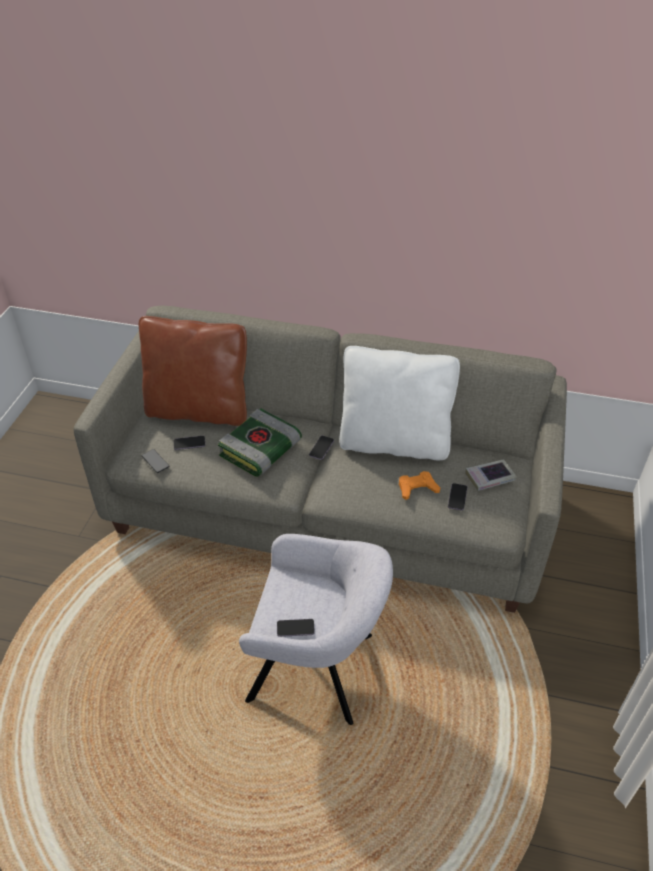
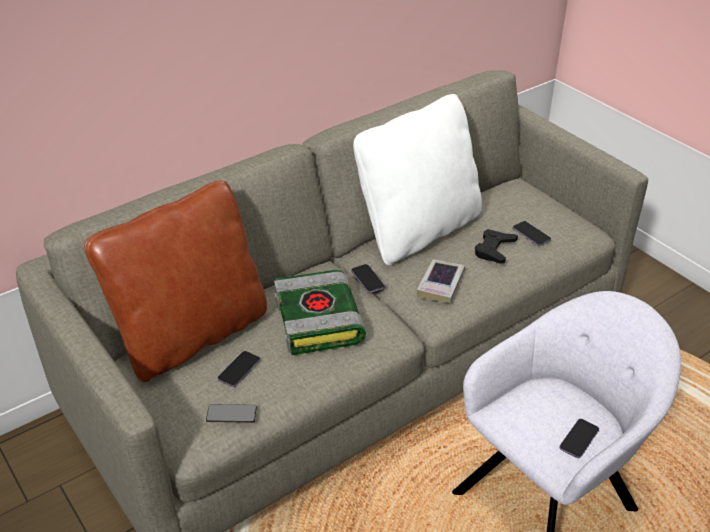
camera: 50 degrees left, 5 degrees down
orange game controller [399,471,440,500] -> black game controller [475,229,518,264]
book [465,459,517,491] -> book moved to [417,259,465,303]

